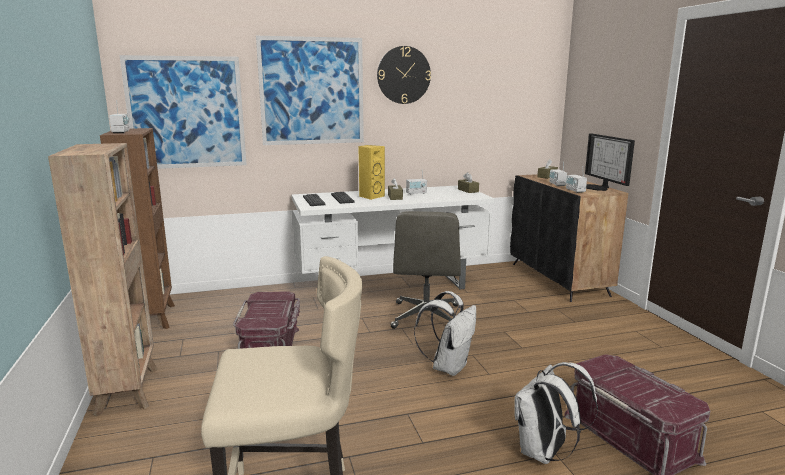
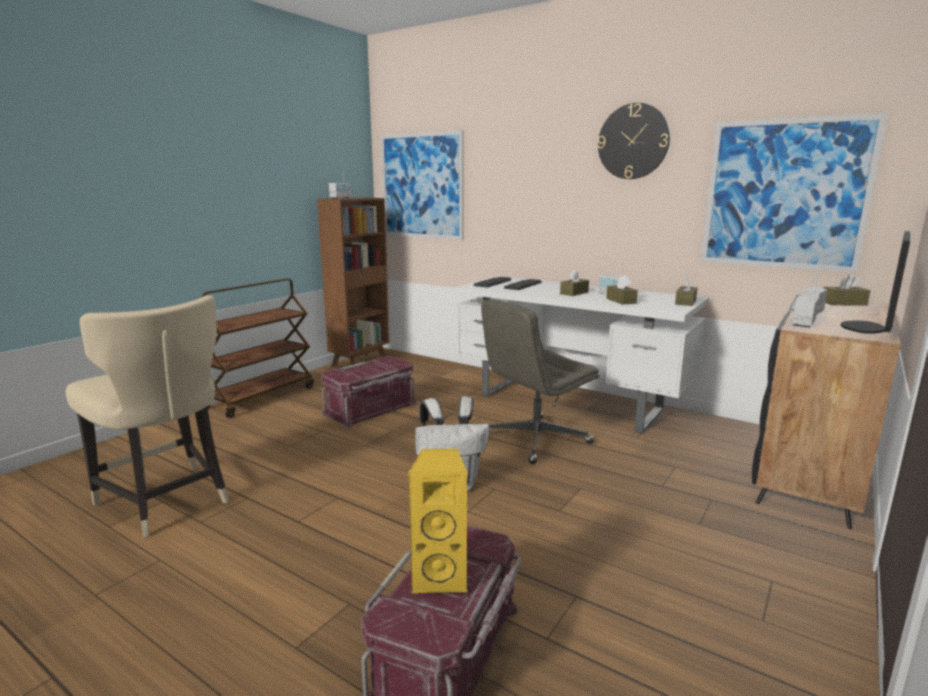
camera: 50 degrees right, 0 degrees up
brown bookcase [48,143,158,416] -> brown cart [202,278,314,418]
picture [256,36,364,145] -> picture moved to [701,113,888,273]
yellow speaker [358,145,385,200] -> yellow speaker moved to [408,449,468,593]
white backpack [514,362,598,464] -> none
none -> brown tissue box [606,275,638,305]

